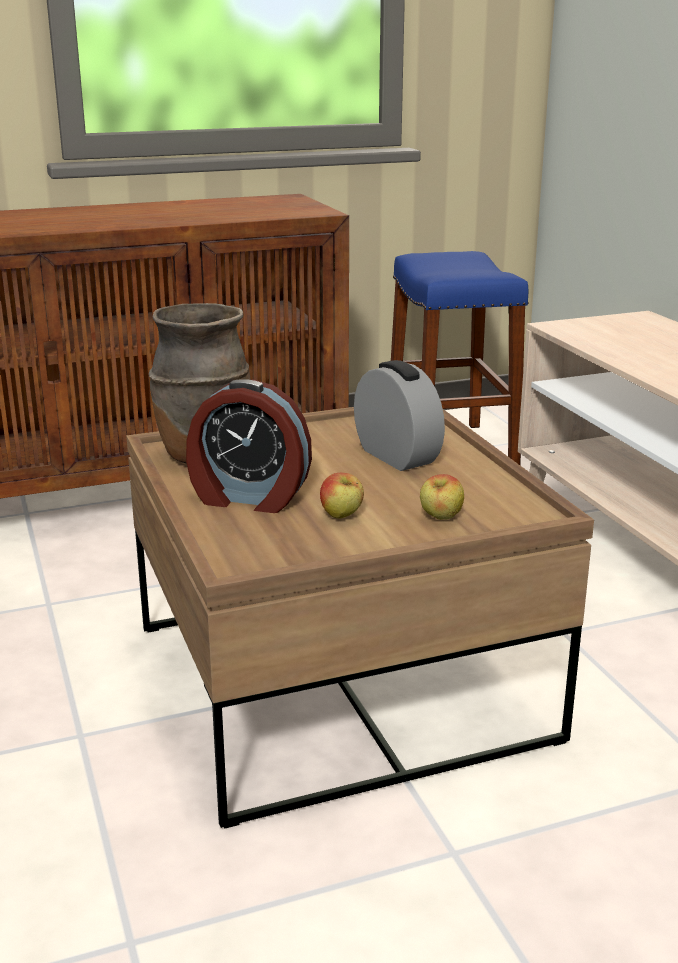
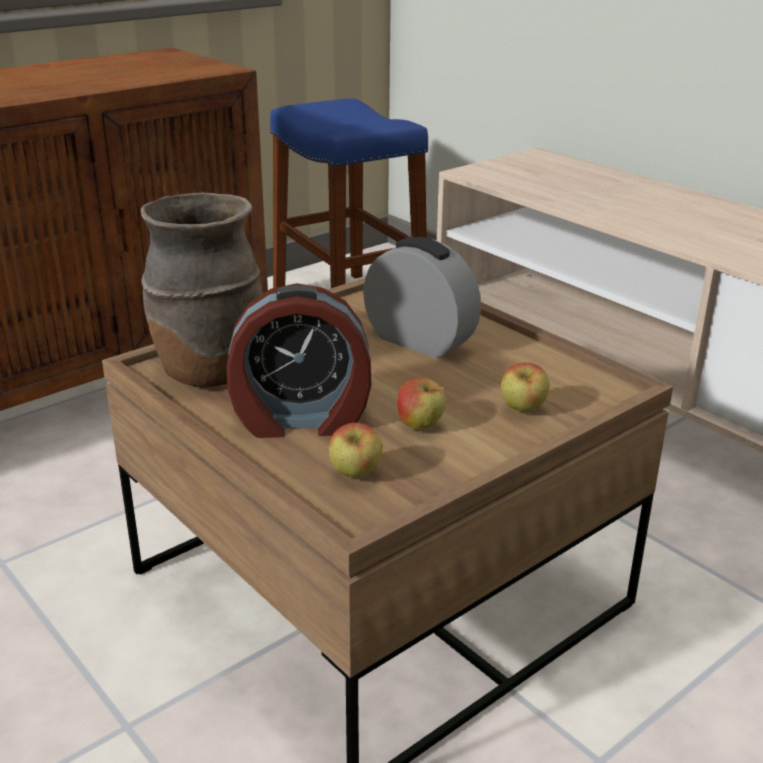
camera: 20 degrees left, 5 degrees up
none -> apple [329,422,383,478]

